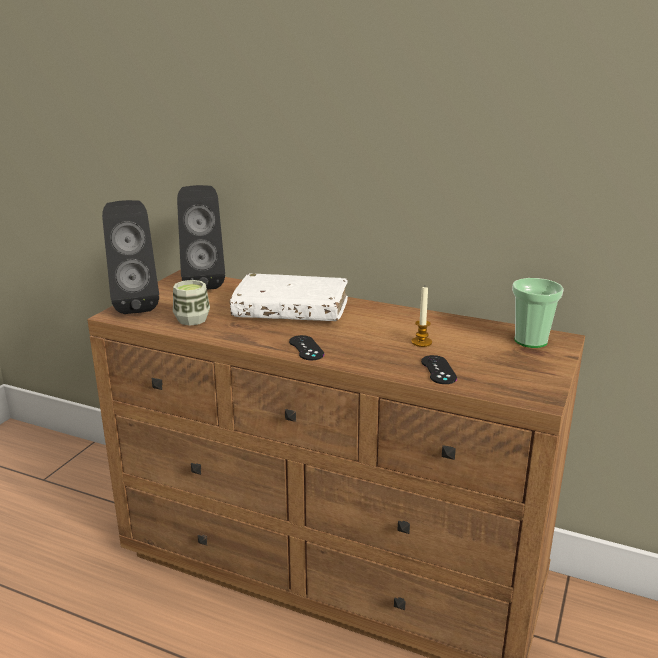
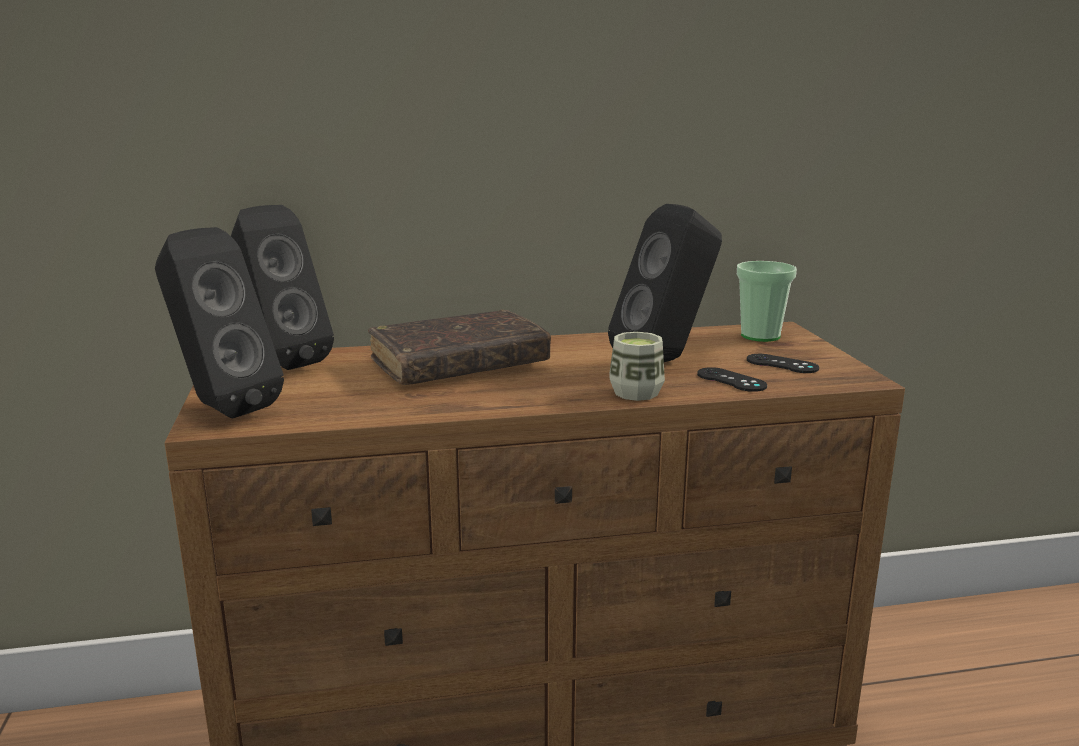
camera: 35 degrees left, 5 degrees down
cup [173,280,210,326] -> cup moved to [609,332,665,401]
white book [230,273,348,321] -> brown book [368,310,551,385]
black game controller [289,335,324,360] -> black game controller moved to [747,354,819,373]
candle [411,287,432,347] -> black speaker [608,204,722,362]

